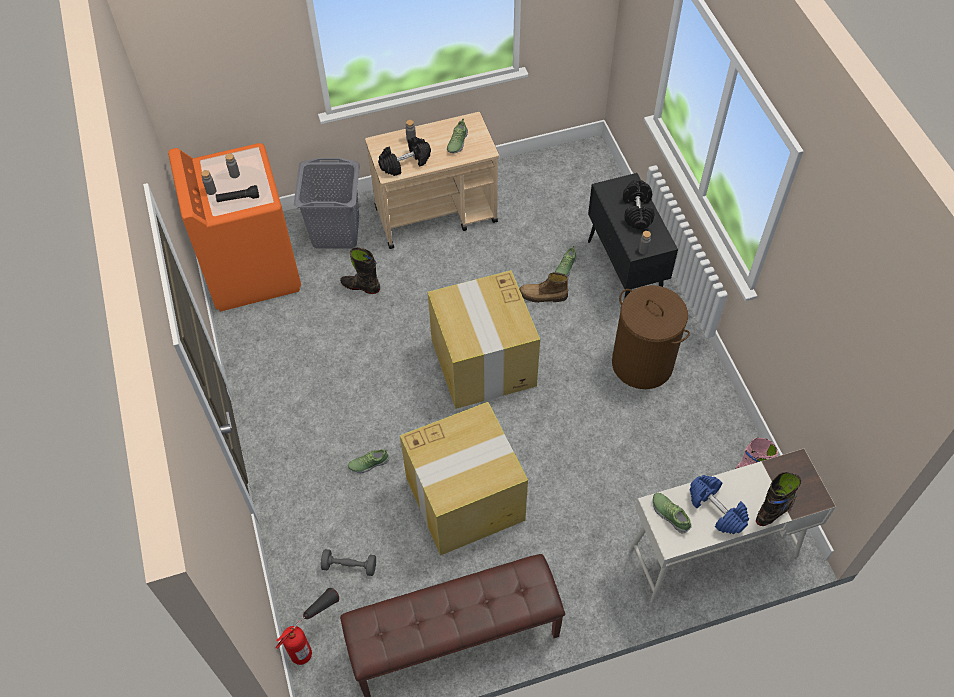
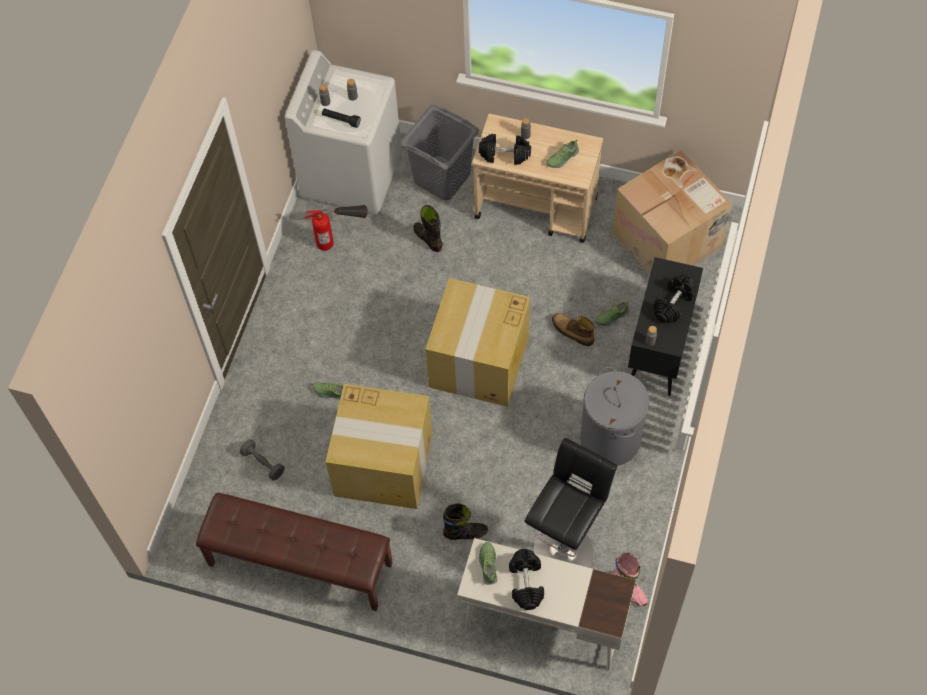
camera: 35 degrees right, 5 degrees up
orange washing machine [168,143,301,312] -> white washing machine [285,50,402,216]
fire extinguisher [276,588,339,665] -> fire extinguisher moved to [304,205,368,251]
brown laundry basket [612,285,690,389] -> grey laundry basket [580,366,649,466]
blue dumbbell [690,475,749,534] -> black dumbbell [509,549,544,610]
black boot [756,472,801,526] -> black boot moved to [443,503,488,540]
none -> black stool [525,438,617,567]
none -> cardboard box [612,150,732,274]

